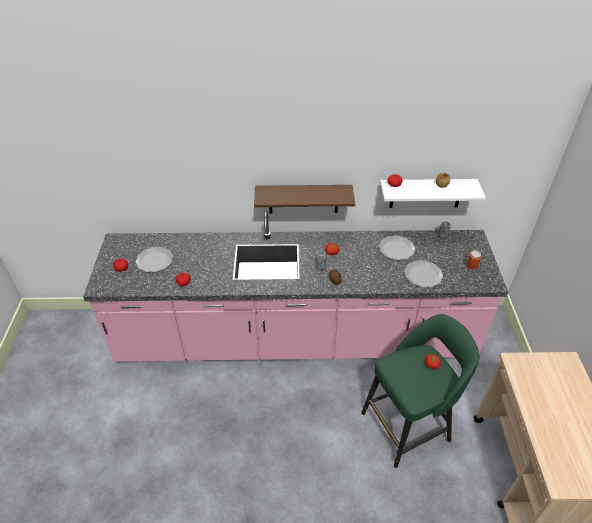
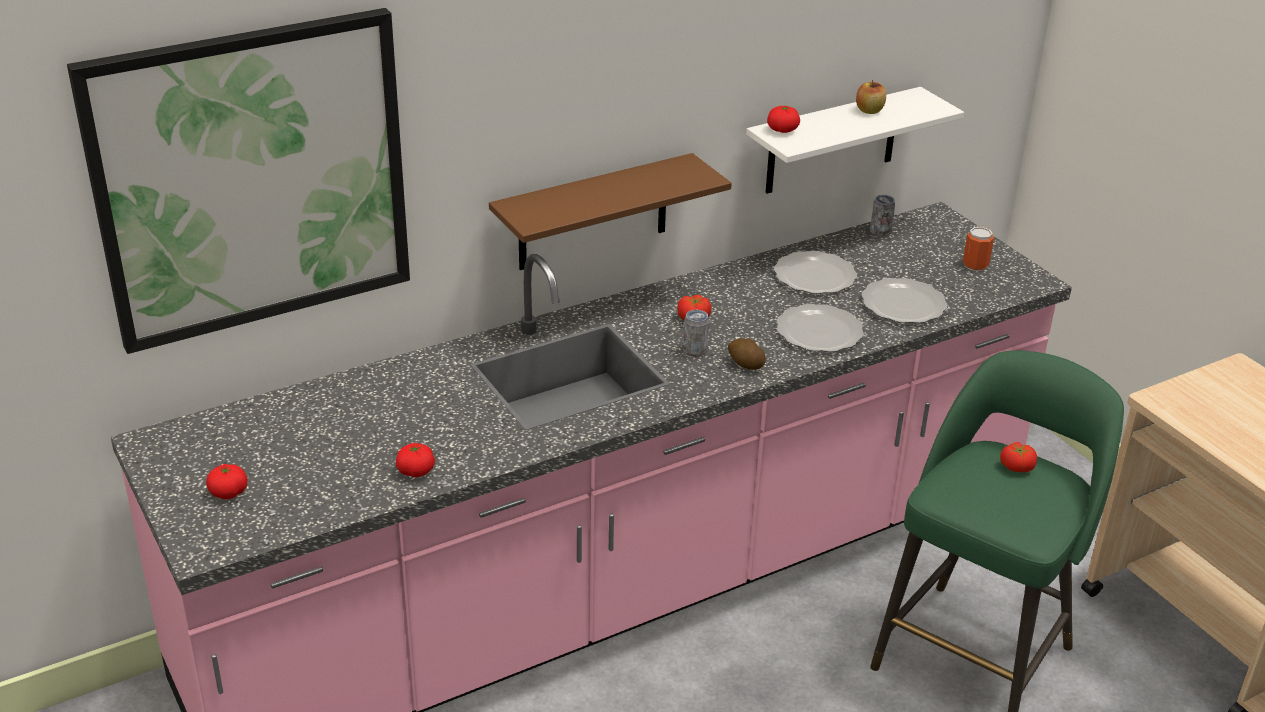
camera: 30 degrees left, 10 degrees down
plate [136,247,173,272] -> plate moved to [776,304,864,352]
none -> picture [67,8,410,354]

